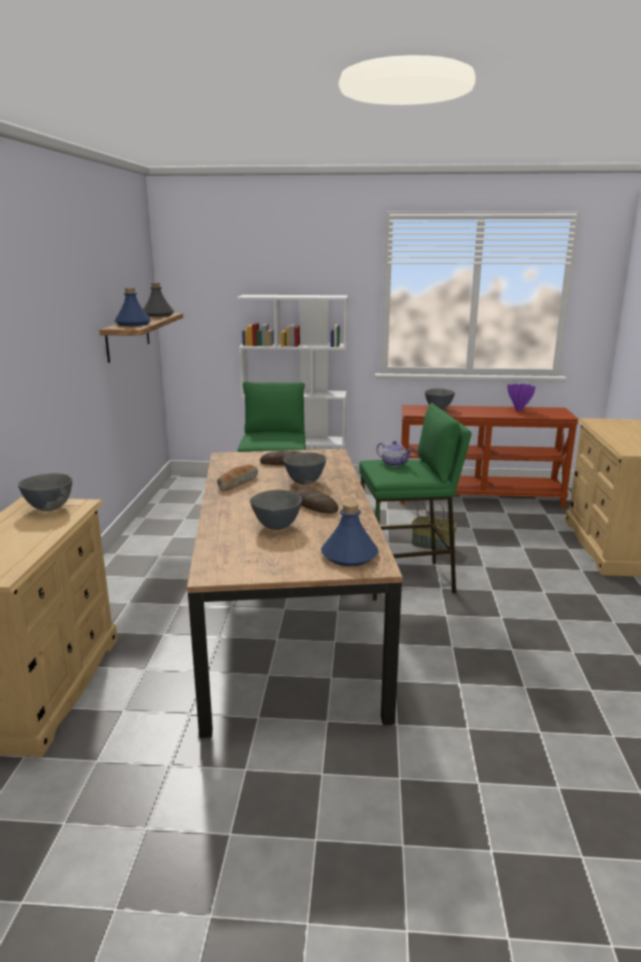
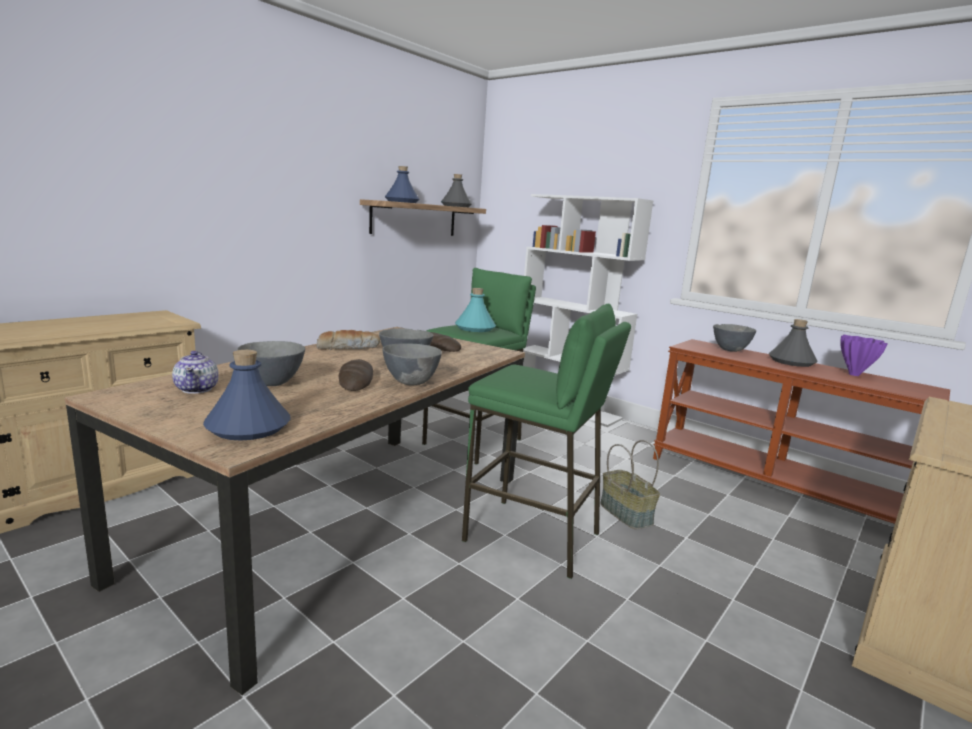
camera: 35 degrees right, 5 degrees down
grey bowl [18,473,72,511] -> grey bowl moved to [382,343,442,386]
teapot [376,441,413,467] -> teapot moved to [172,351,218,394]
none -> turquoise bottle [455,288,496,332]
none -> grey bottle [769,319,818,367]

